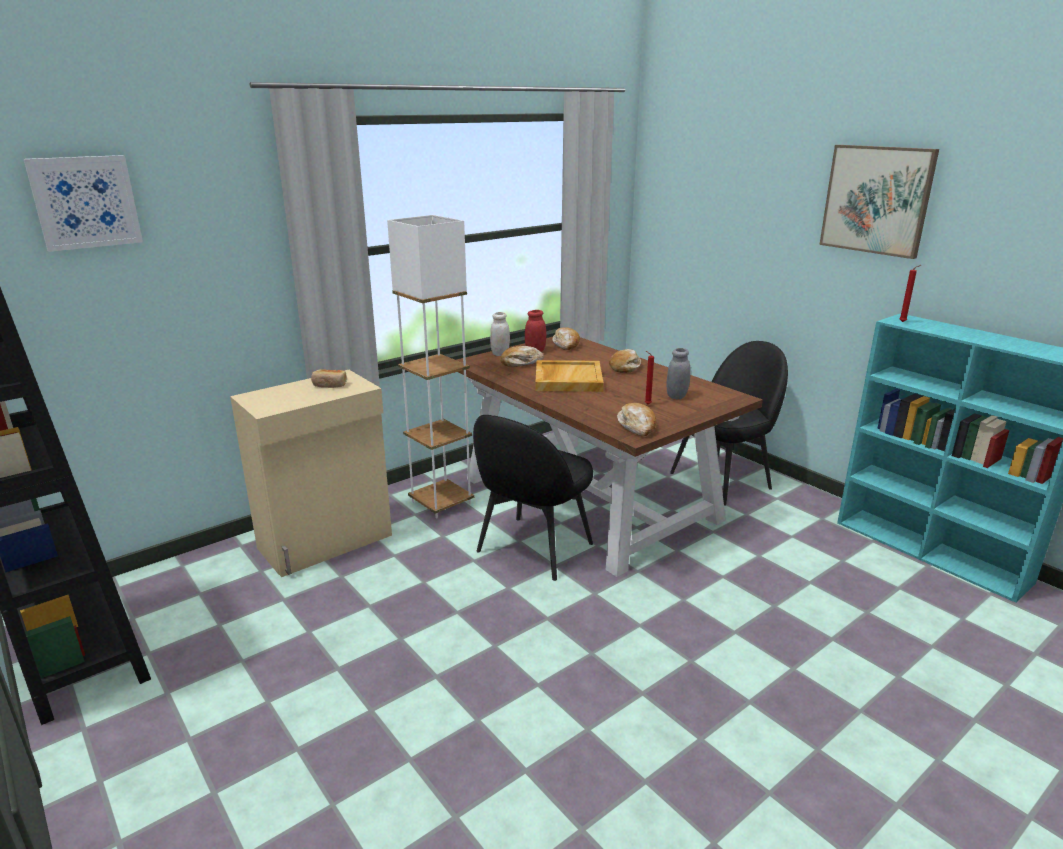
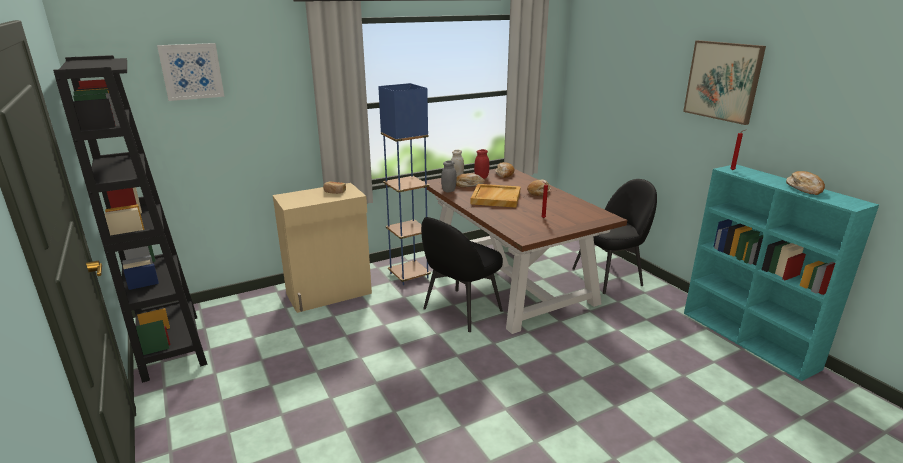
camera: 10 degrees right, 0 degrees up
white floor lamp [387,215,474,518] -> blue floor lamp [378,83,431,285]
bread [617,403,656,436] -> bread moved to [786,171,825,195]
grey jar [666,348,691,399] -> grey jar moved to [441,161,457,193]

